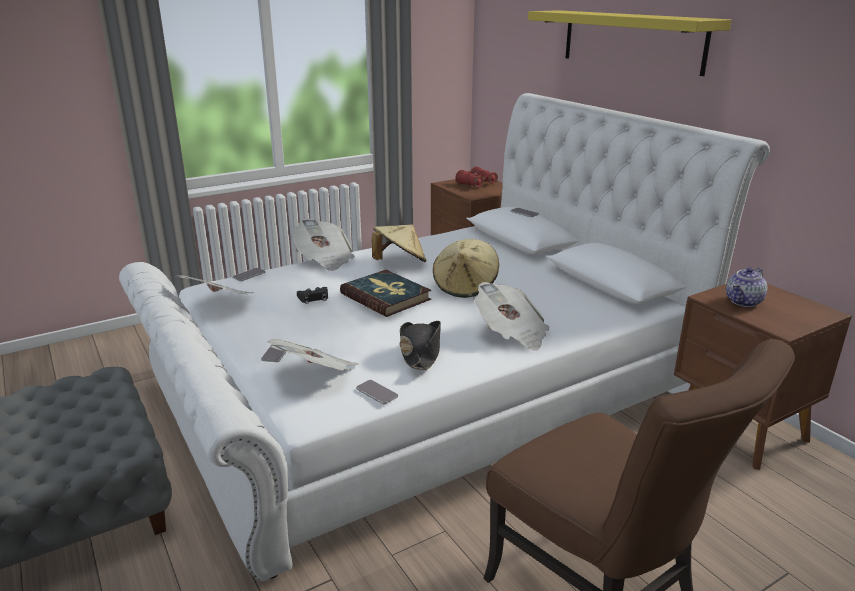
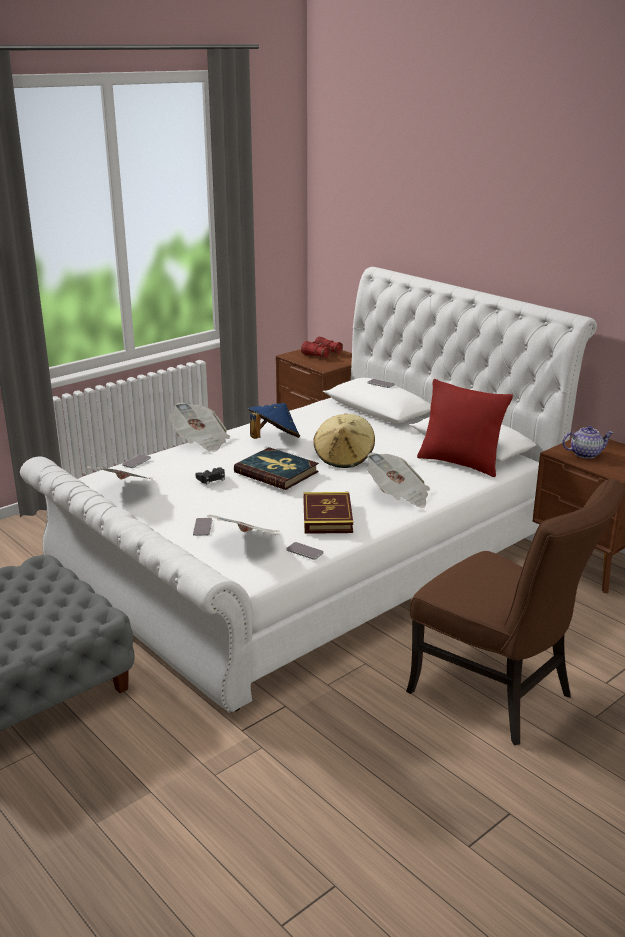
camera: 10 degrees left, 0 degrees up
beige hat [372,224,427,262] -> blue hat [248,403,300,439]
black hat [399,321,441,370] -> book [303,492,353,534]
yellow shelf [528,10,731,76] -> none
teapot [726,268,767,307] -> teapot turned 135 degrees counterclockwise [562,426,614,459]
none -> red pillow [417,379,513,477]

